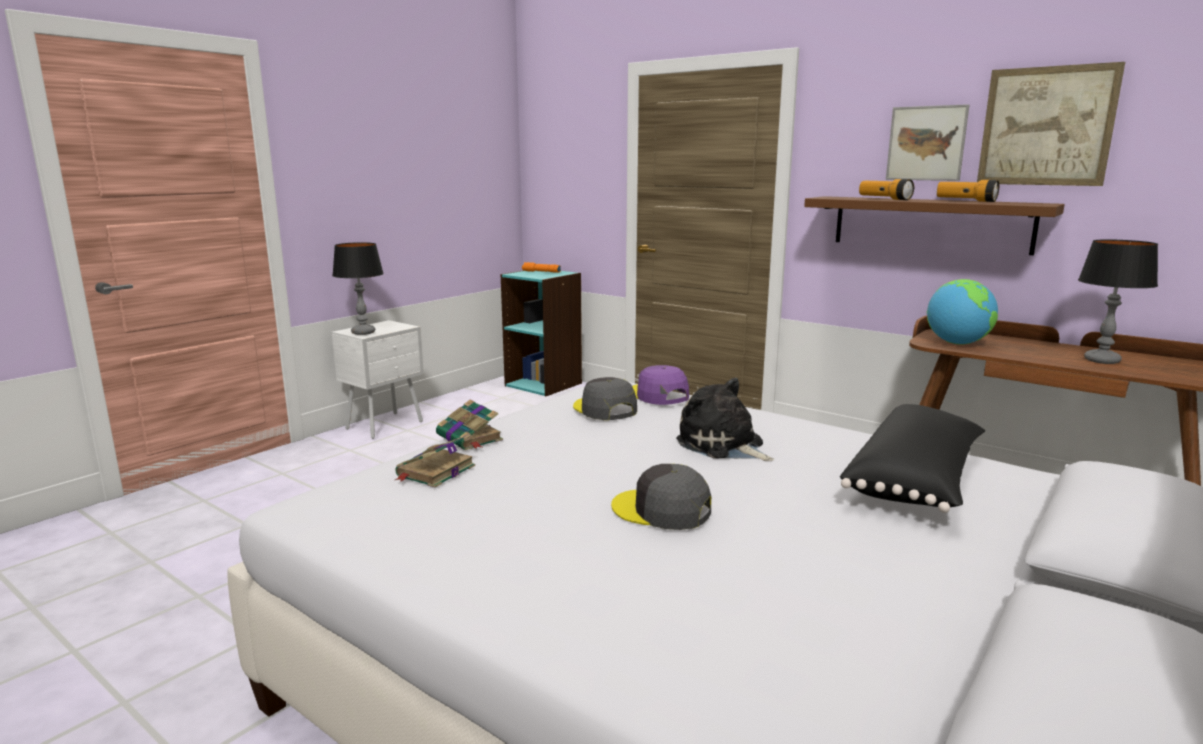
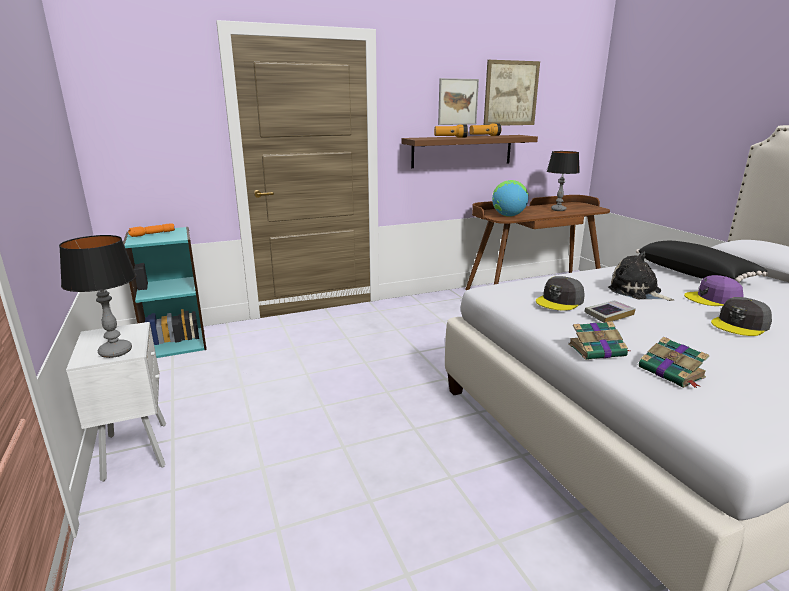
camera: 60 degrees left, 5 degrees up
grey cap [573,377,637,420] -> grey cap turned 45 degrees counterclockwise [536,276,585,311]
purple cap [632,365,689,405] -> purple cap moved to [684,275,744,306]
plush toy [676,378,774,461] -> plush toy turned 60 degrees clockwise [608,252,674,301]
none -> book [584,301,636,323]

